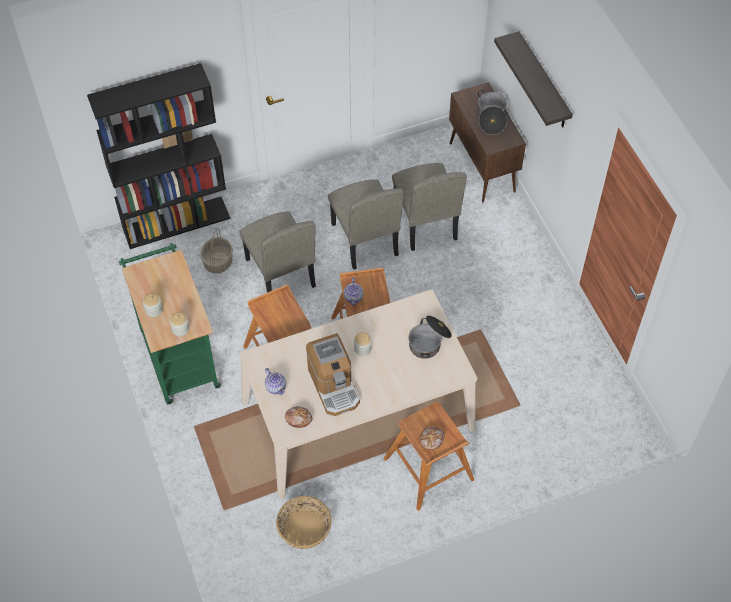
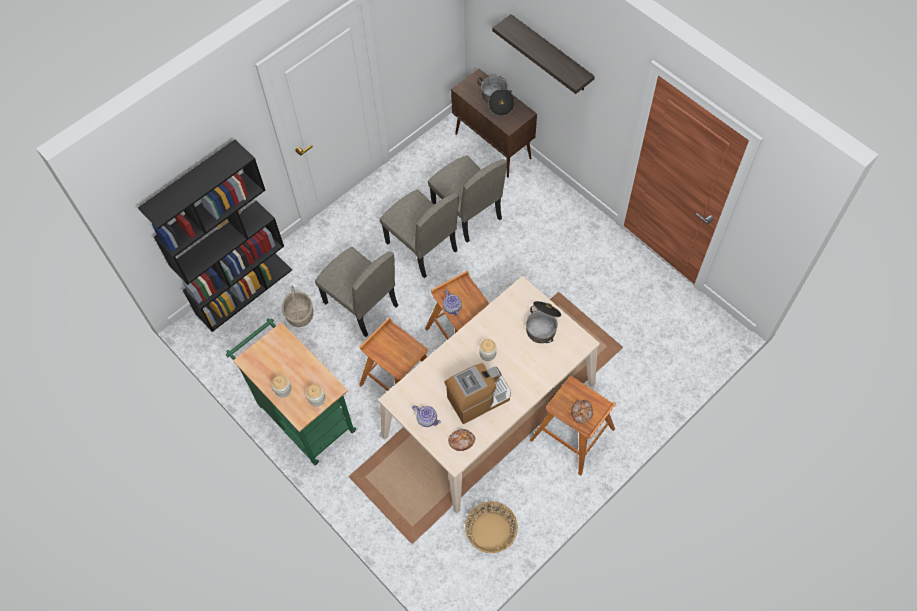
camera: 20 degrees left, 5 degrees up
coffee machine [306,333,360,416] -> coffee machine turned 75 degrees counterclockwise [444,363,511,424]

